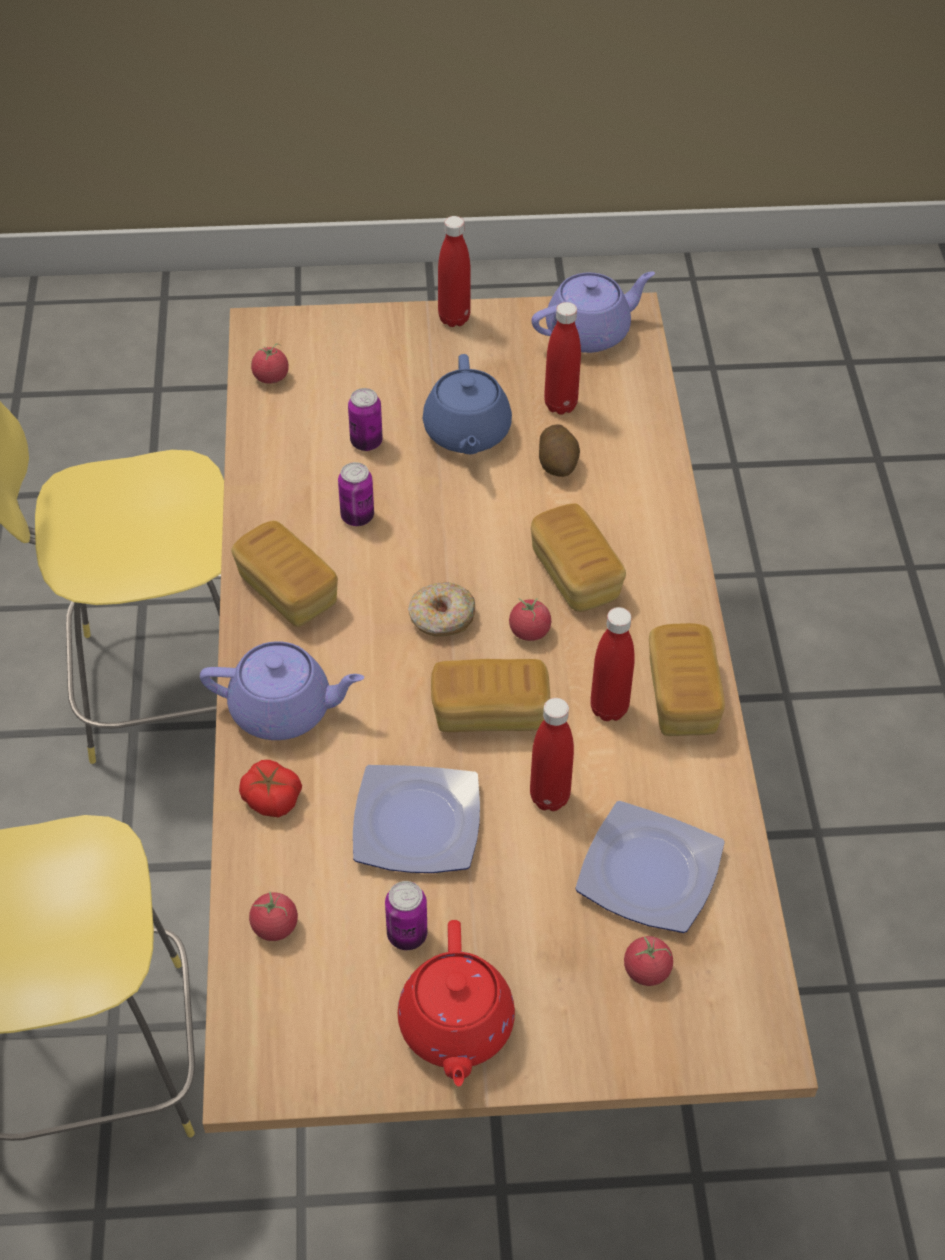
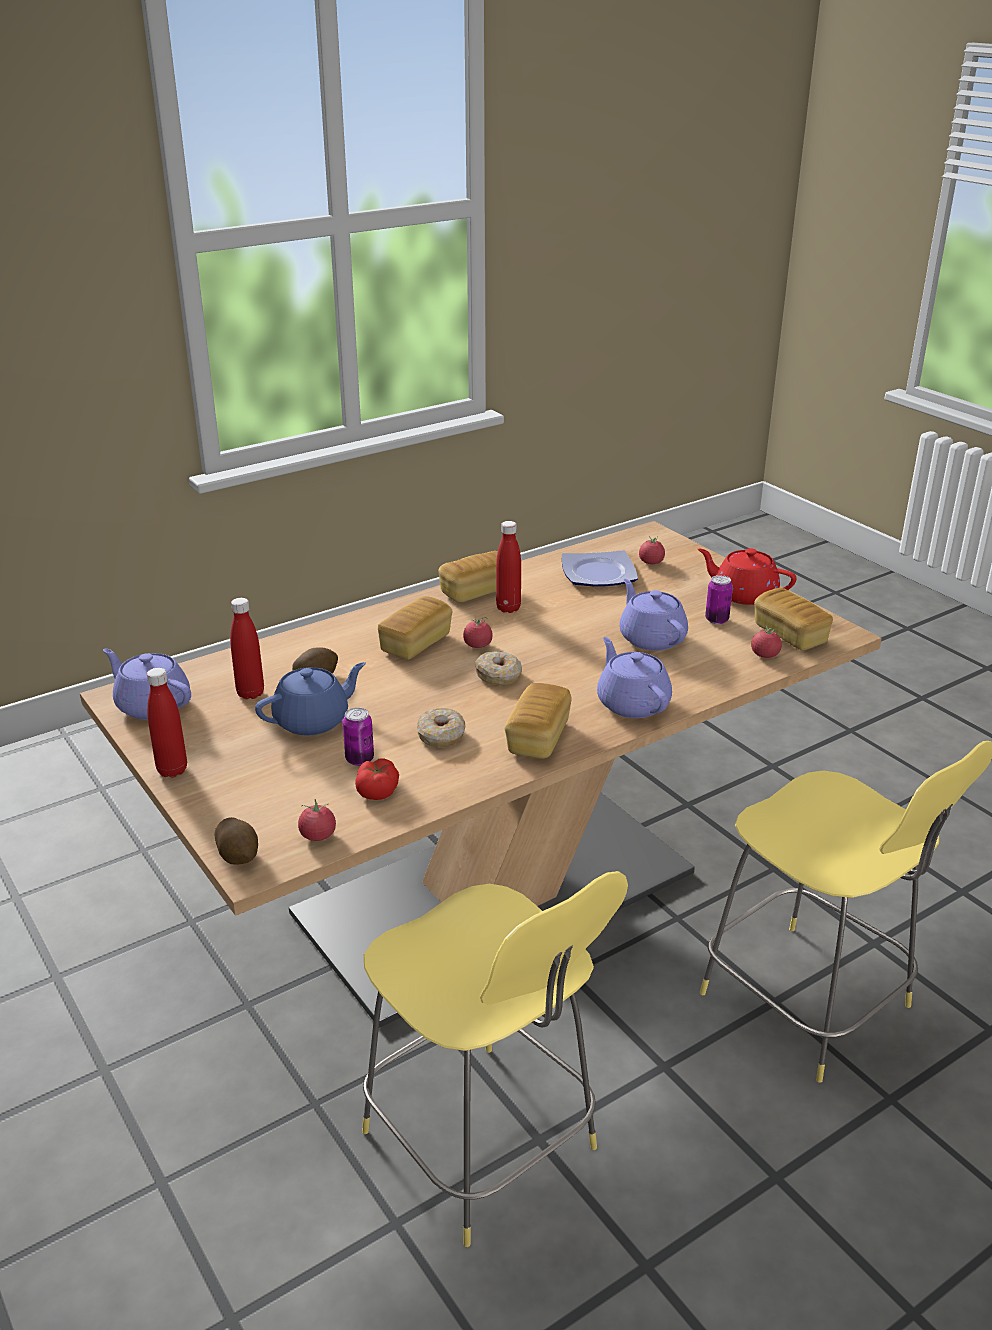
camera: 120 degrees left, 20 degrees down
tomato [239,760,302,818] -> tomato moved to [355,758,399,800]
can [338,462,374,526] -> donut [417,708,465,748]
plate [353,765,480,873] -> purple teapot [620,579,688,651]
red teapot [398,920,515,1086] -> red teapot turned 120 degrees counterclockwise [698,548,796,605]
bread [431,659,550,732] -> bread moved to [754,588,833,651]
red bottle [530,698,574,811] -> none
none -> potato [214,817,258,864]

